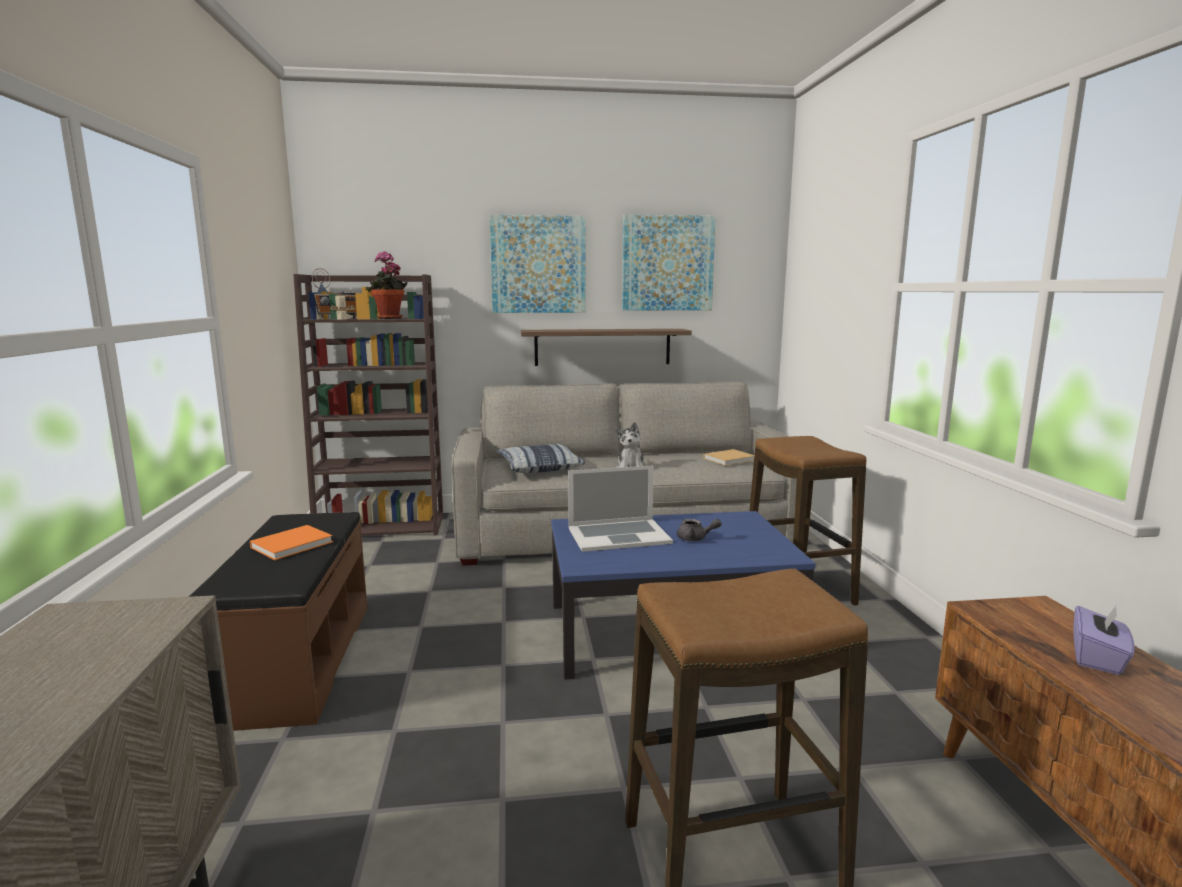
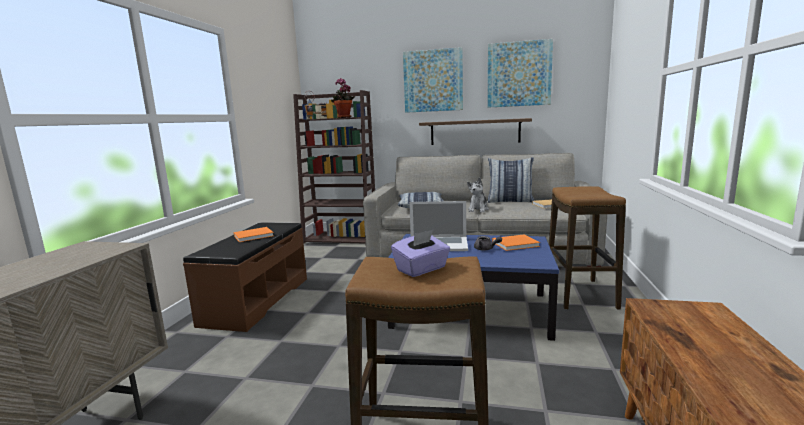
camera: 20 degrees right, 0 degrees up
purple tissue box [1073,606,1135,675] -> purple tissue box moved to [391,230,450,277]
none -> pillow [488,157,534,203]
none -> orange book [492,235,540,251]

